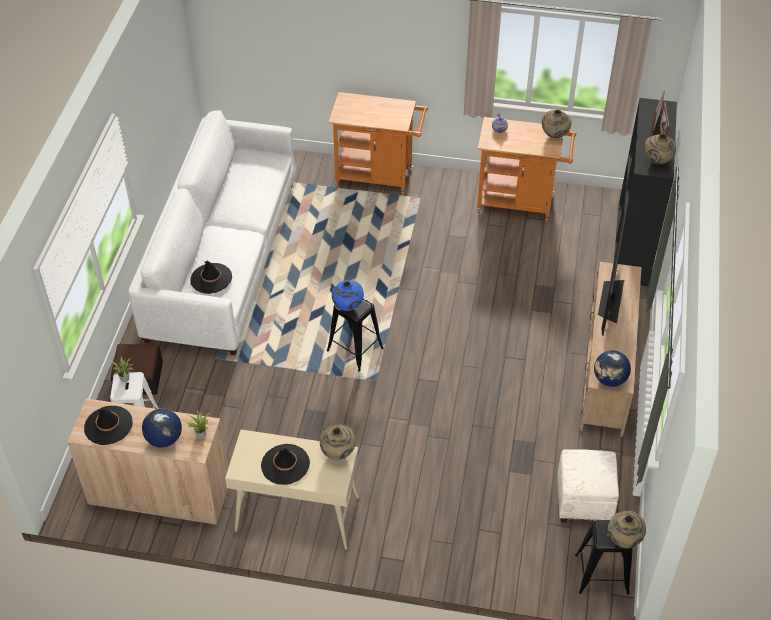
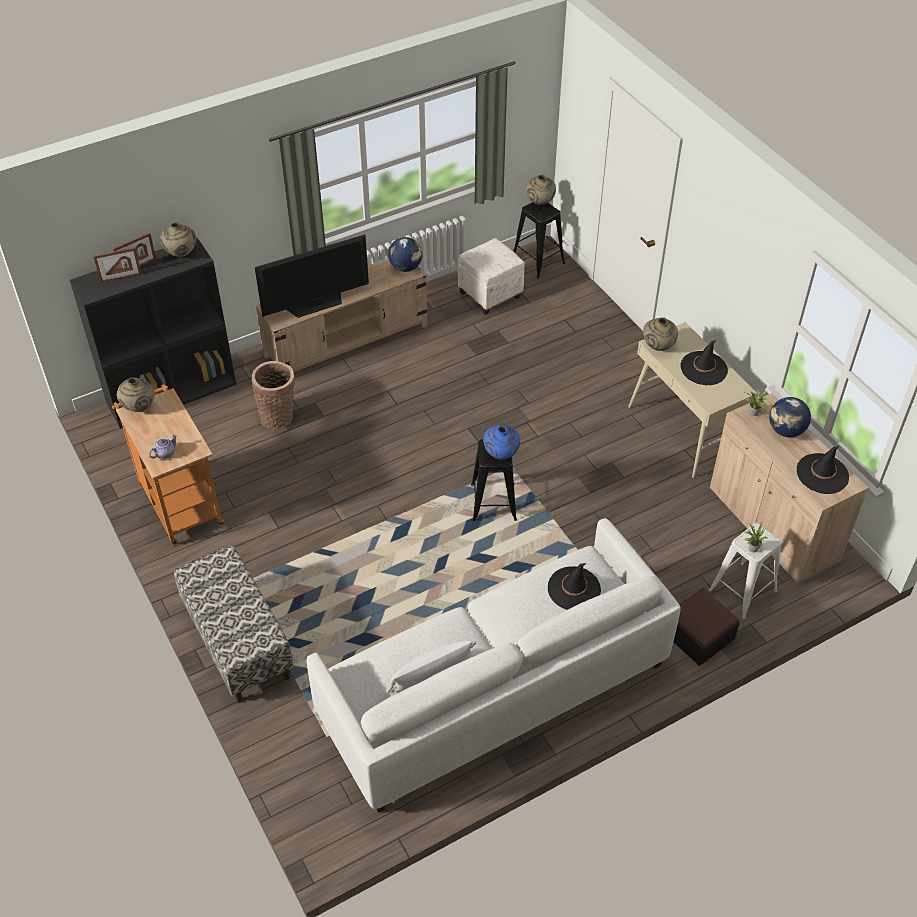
camera: 130 degrees left, 0 degrees up
orange cart [329,92,428,195] -> bench [174,545,294,703]
none -> basket [252,361,295,429]
none -> white pillow [387,641,476,693]

